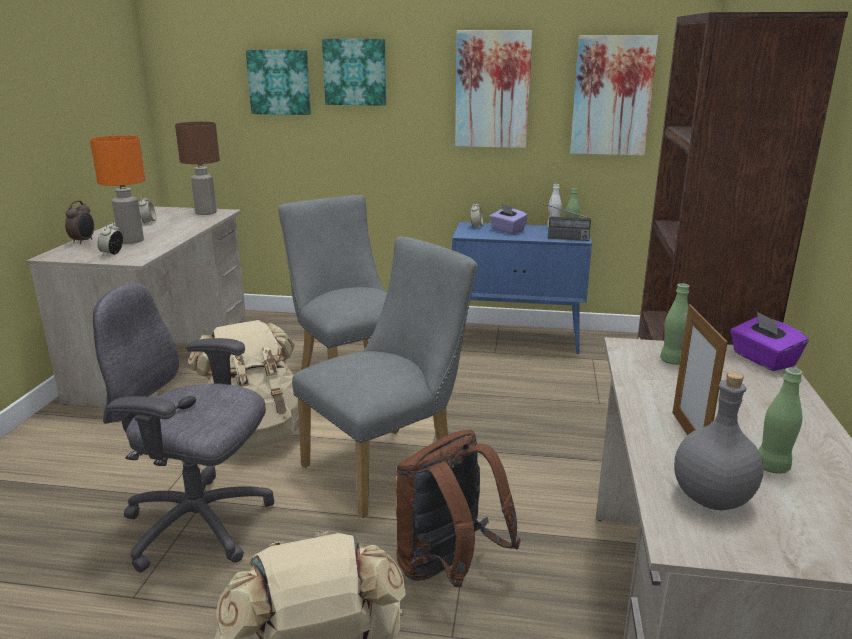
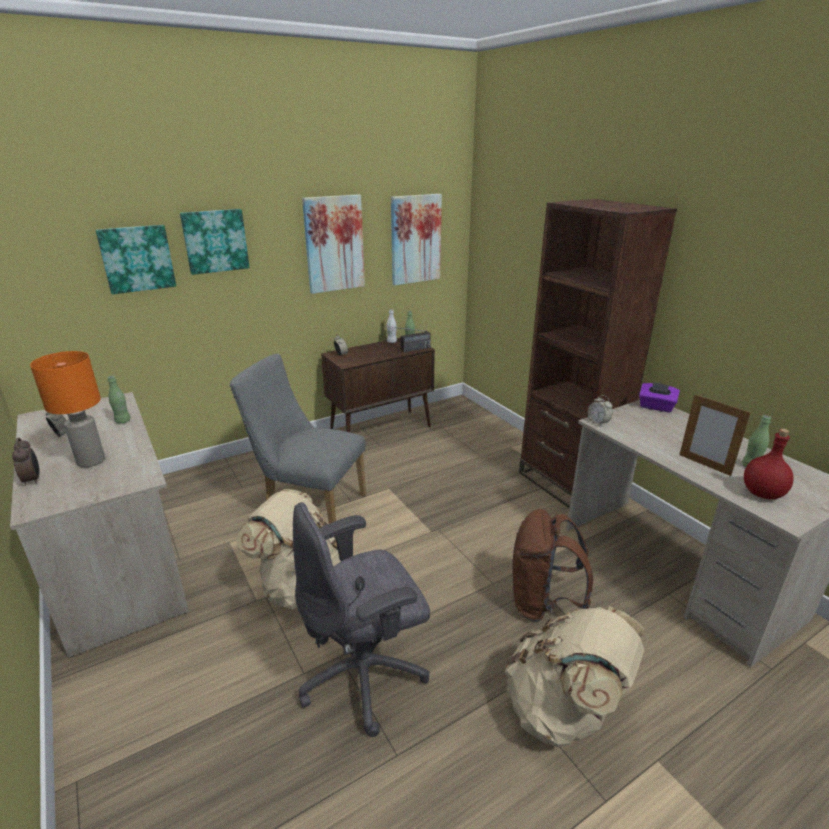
camera: 40 degrees left, 5 degrees up
alarm clock [97,222,123,255] -> alarm clock moved to [588,395,613,425]
brown table lamp [175,122,220,215] -> none
grey chair [292,237,478,518] -> none
blue cabinet [452,222,592,354] -> brown cabinet [321,338,435,432]
purple tissue box [489,204,528,234] -> none
green bottle [660,283,689,365] -> green bottle moved to [108,376,131,423]
grey bottle [674,372,764,510] -> red bottle [744,429,794,499]

